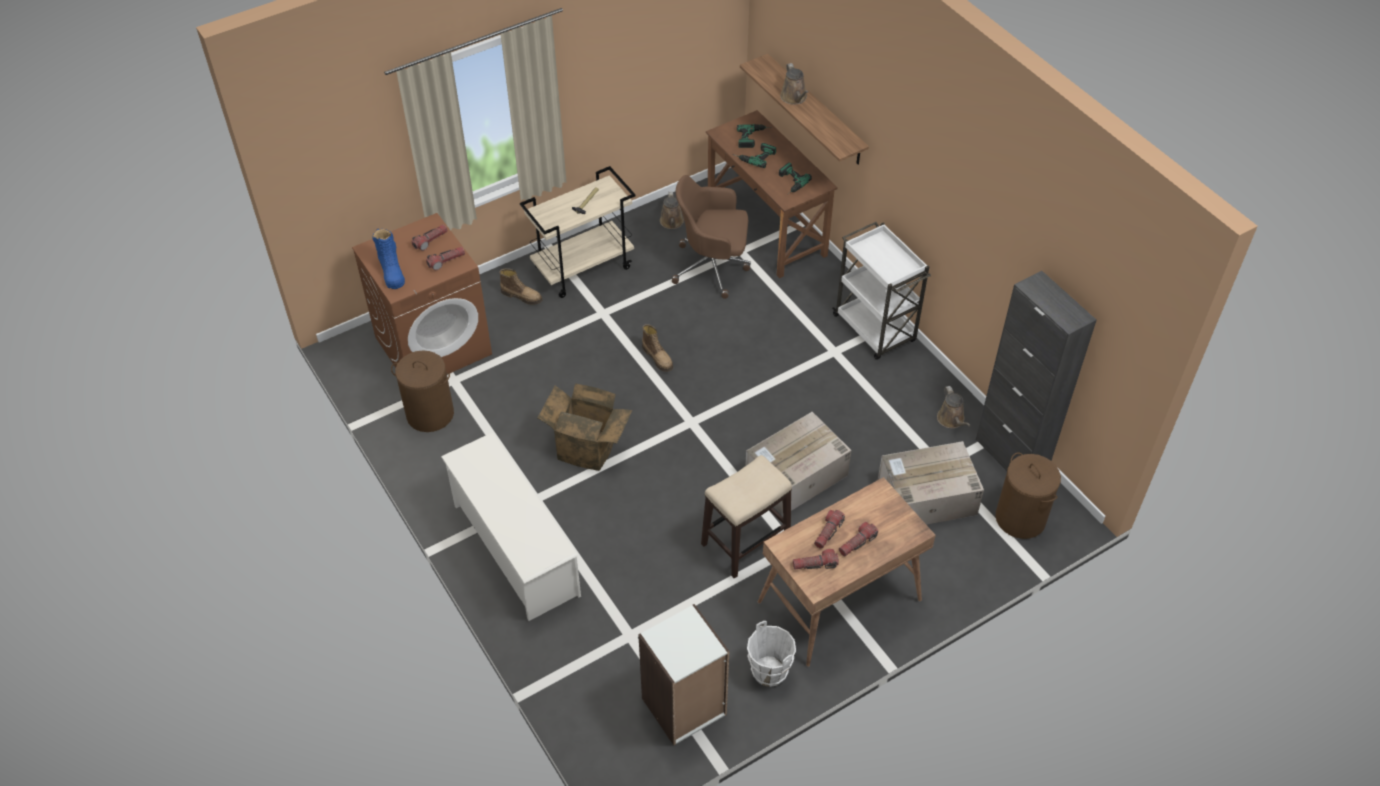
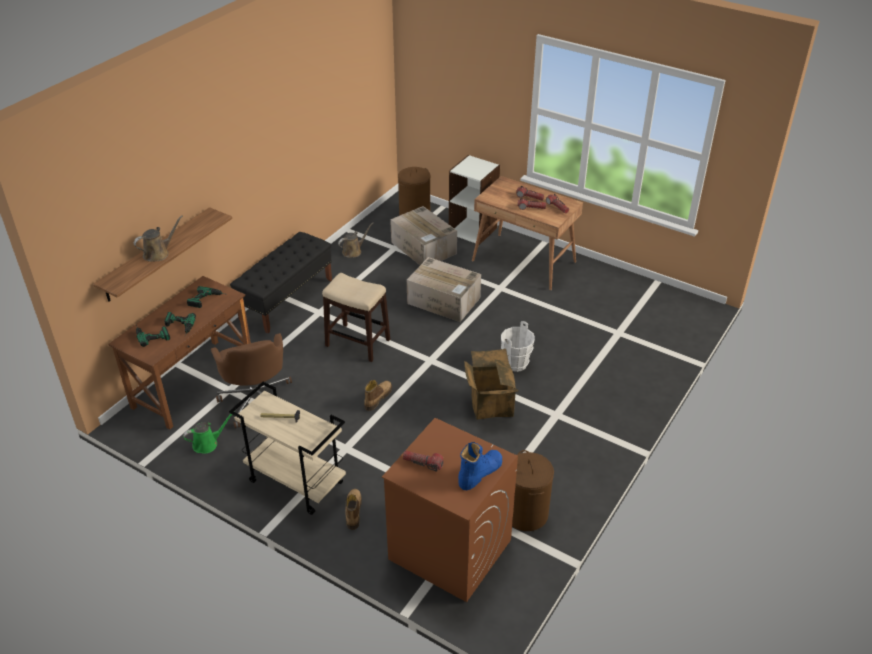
camera: 115 degrees left, 10 degrees down
flashlight [426,247,465,270] -> none
white shoe rack [441,432,581,621] -> none
white bookcase [638,604,729,745] -> white bookcase moved to [449,155,500,245]
brown watering can [660,191,684,229] -> green watering can [183,414,232,454]
stool [701,455,792,579] -> stool moved to [322,273,390,362]
white bucket [747,621,796,687] -> white bucket moved to [501,321,535,372]
white cart [832,222,931,360] -> black bench [230,232,332,334]
black cabinet [976,271,1096,471] -> none

